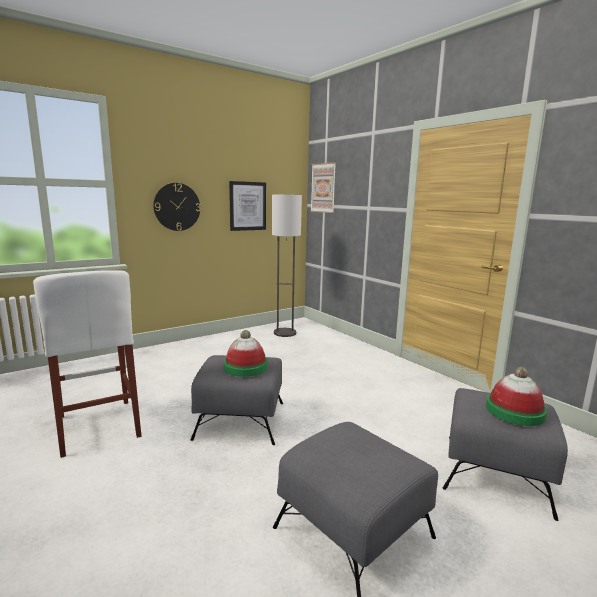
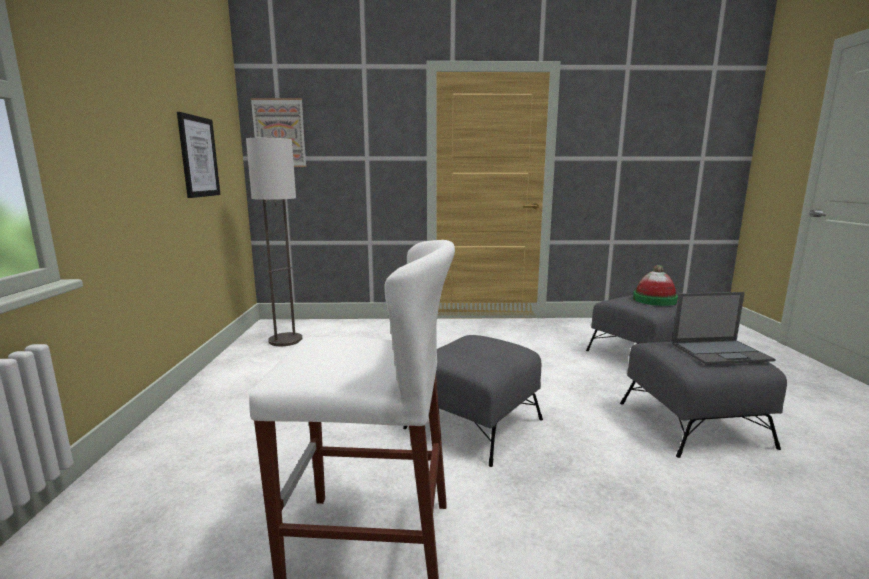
camera: 55 degrees left, 0 degrees up
wall clock [153,183,201,231] -> none
hat [224,330,268,377] -> none
none -> laptop [672,292,776,364]

